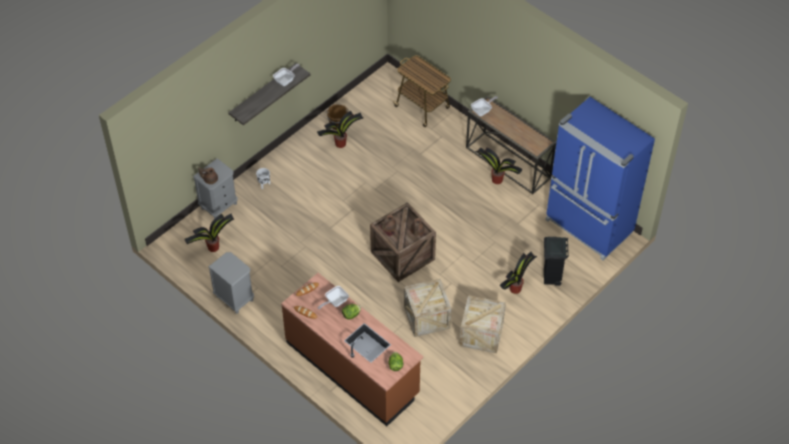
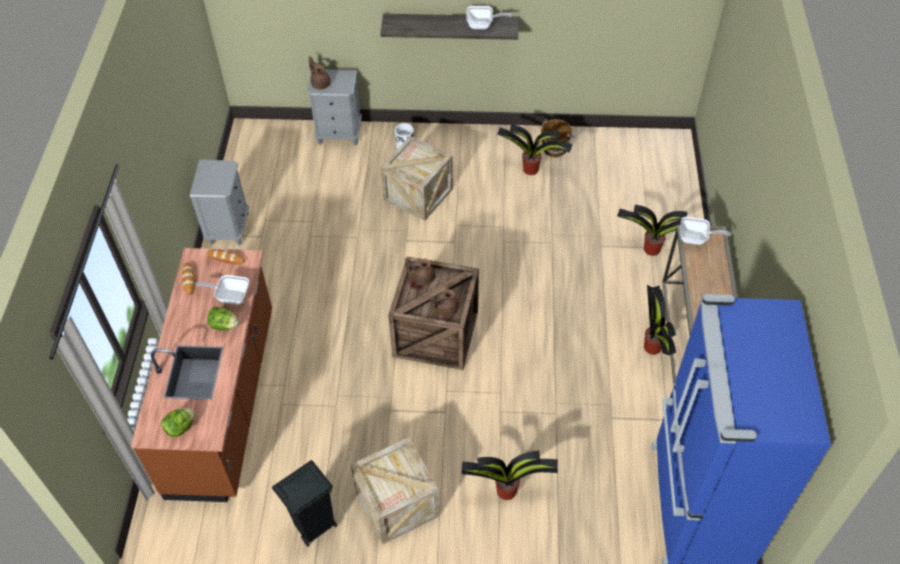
camera: 50 degrees right, 0 degrees up
potted plant [184,214,234,252] -> potted plant moved to [617,205,688,256]
cart [393,55,451,127] -> none
crate [404,279,452,337] -> crate moved to [380,136,453,221]
black trash can [544,237,569,286] -> black trash can moved to [272,460,337,547]

